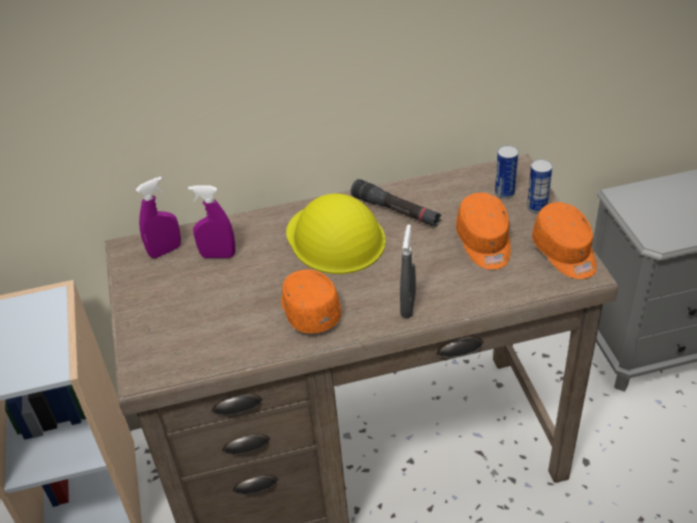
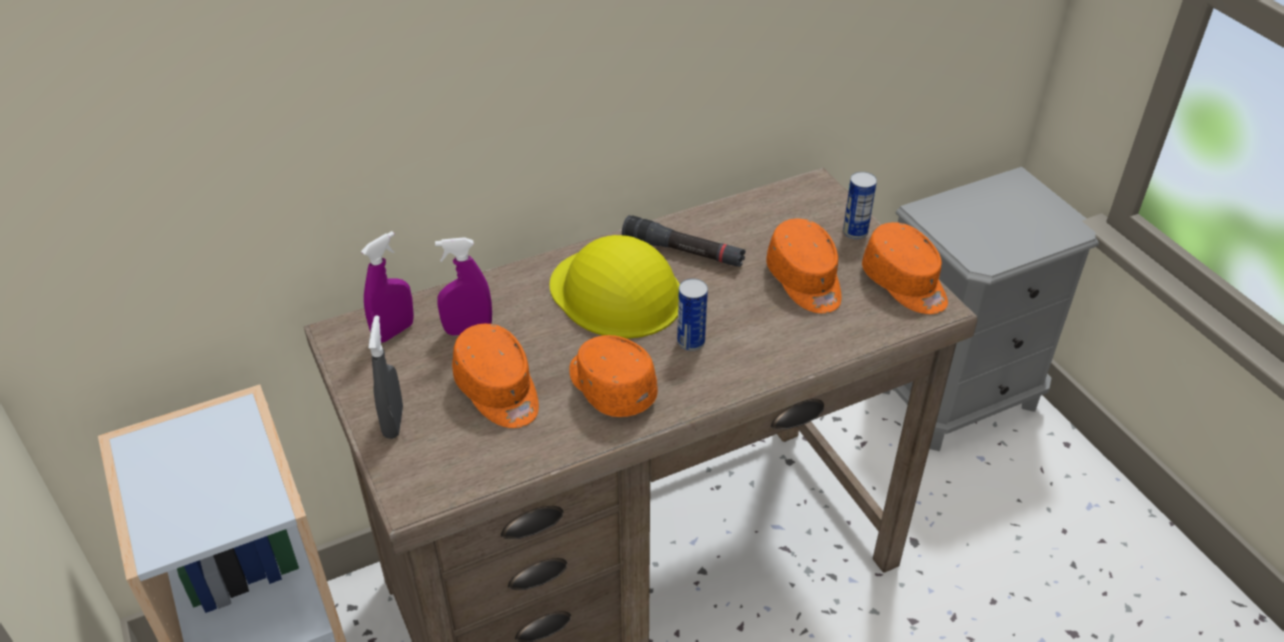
camera: 15 degrees left, 0 degrees up
grey spray bottle [400,224,416,318] -> grey spray bottle moved to [369,315,403,439]
can [495,146,518,199] -> can moved to [677,279,708,351]
none -> orange cap [452,324,539,428]

